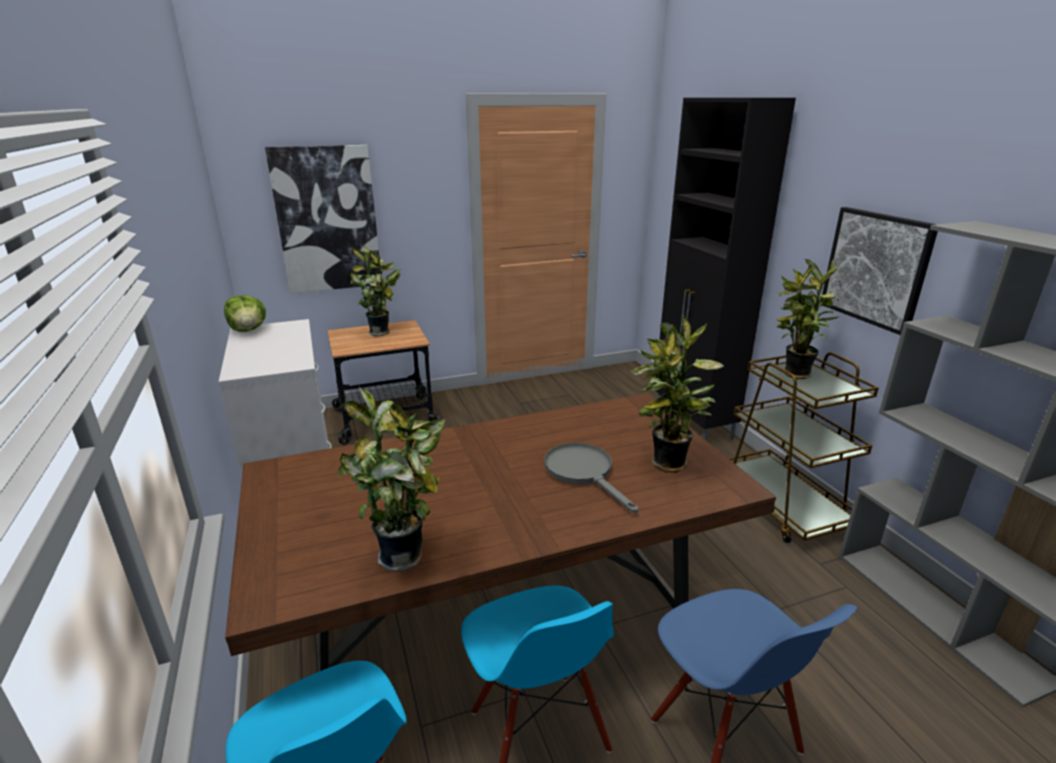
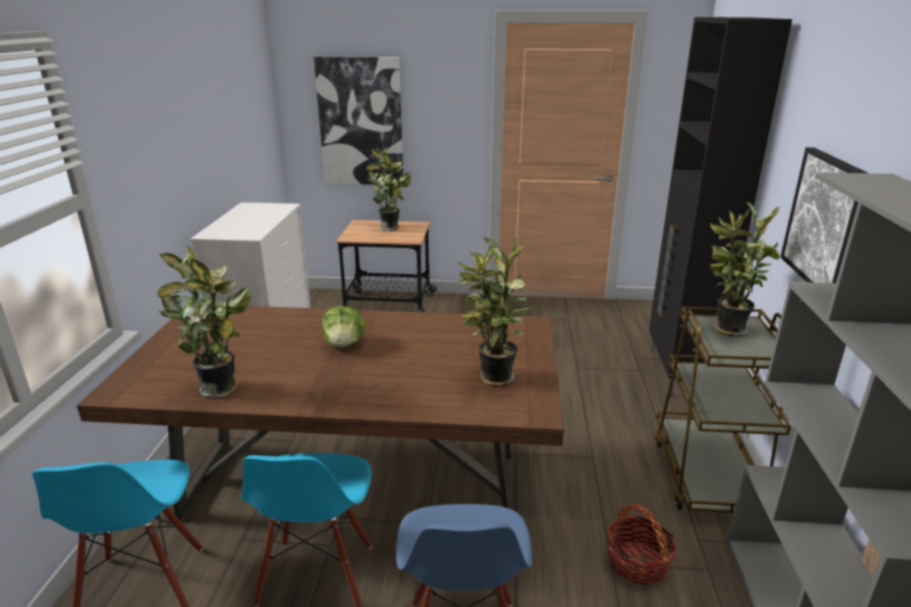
camera: 25 degrees right, 0 degrees up
lettuce [224,295,266,332] -> lettuce moved to [322,306,366,348]
grey frying pan [544,443,638,513] -> none
none -> basket [607,502,677,585]

